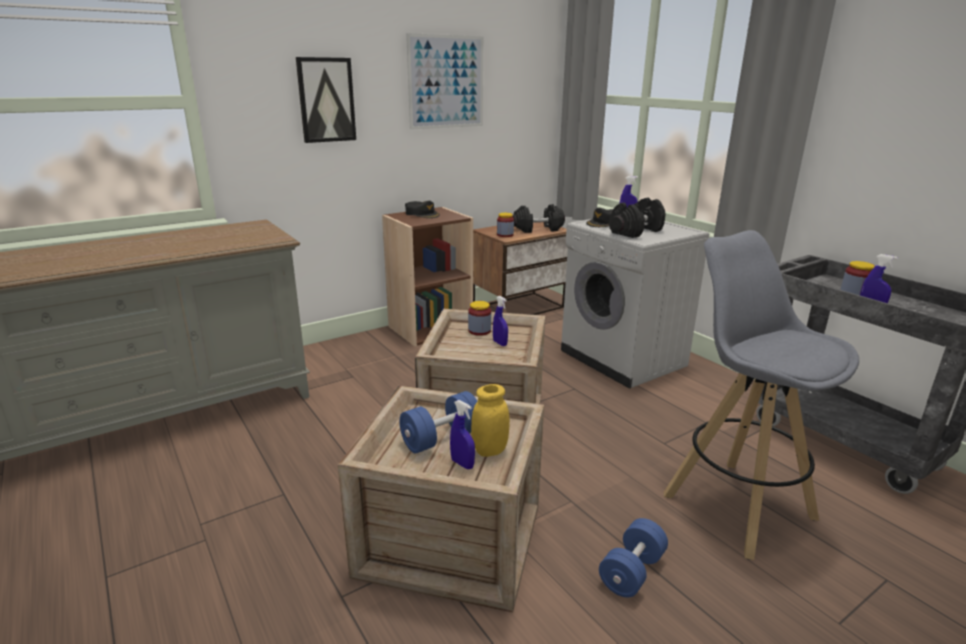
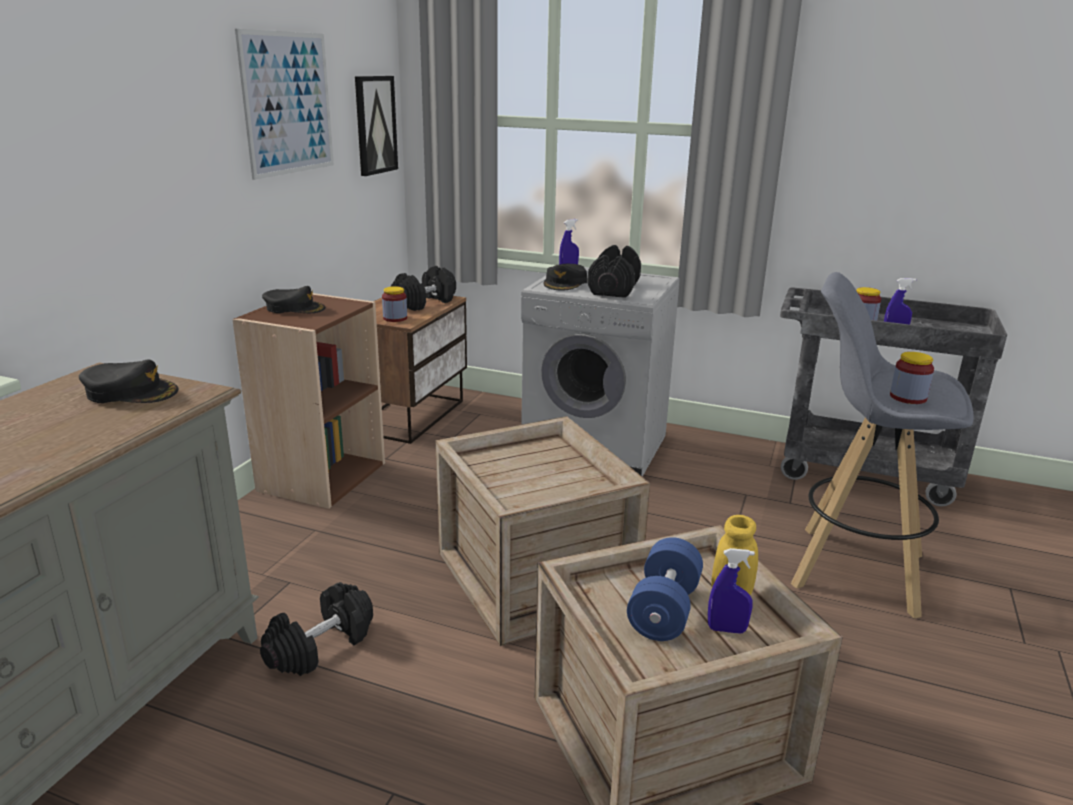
camera: 35 degrees left, 0 degrees up
picture [296,57,356,143] -> picture moved to [355,76,398,176]
jar [468,301,491,336] -> jar moved to [890,352,934,404]
blue spray bottle [493,296,508,346] -> none
blue dumbbell [599,518,668,597] -> none
none -> black cap [79,359,179,403]
none -> black dumbbell [260,582,373,676]

